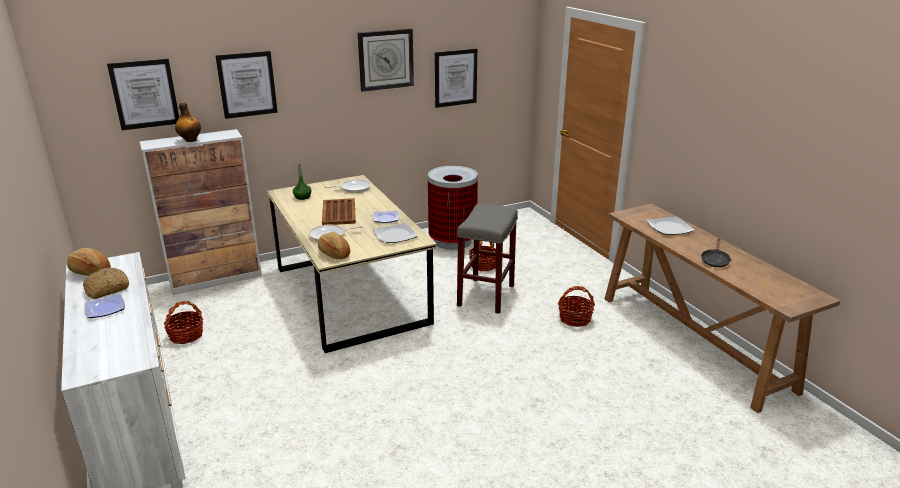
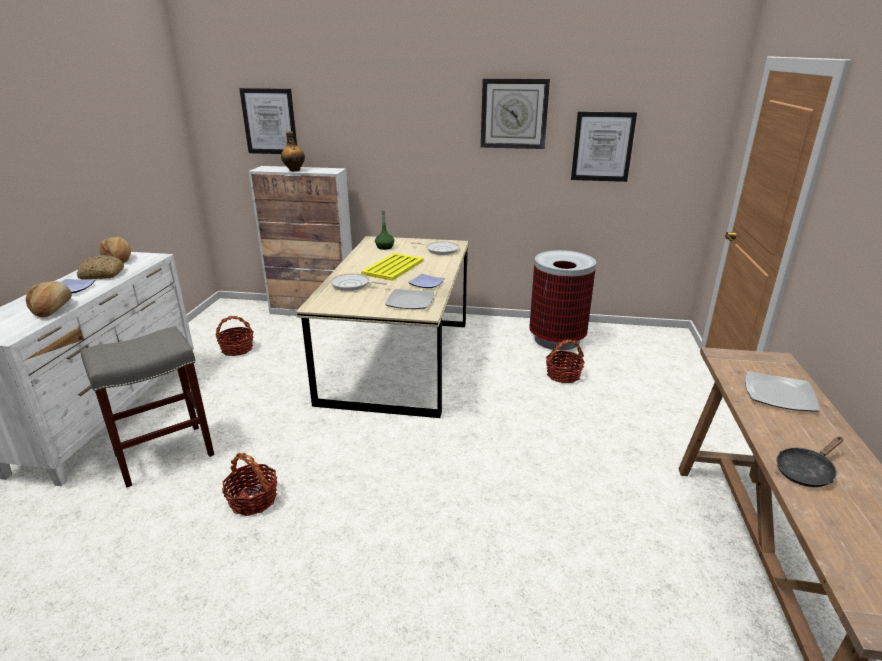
camera: 35 degrees right, 0 degrees up
picture [215,51,278,119] -> none
bread [318,232,350,259] -> bread moved to [26,281,72,317]
brown tray [322,198,356,225] -> yellow tray [361,253,424,281]
grey stool [457,204,518,314] -> grey stool moved to [81,326,214,488]
basket [558,286,595,327] -> basket moved to [222,453,277,516]

